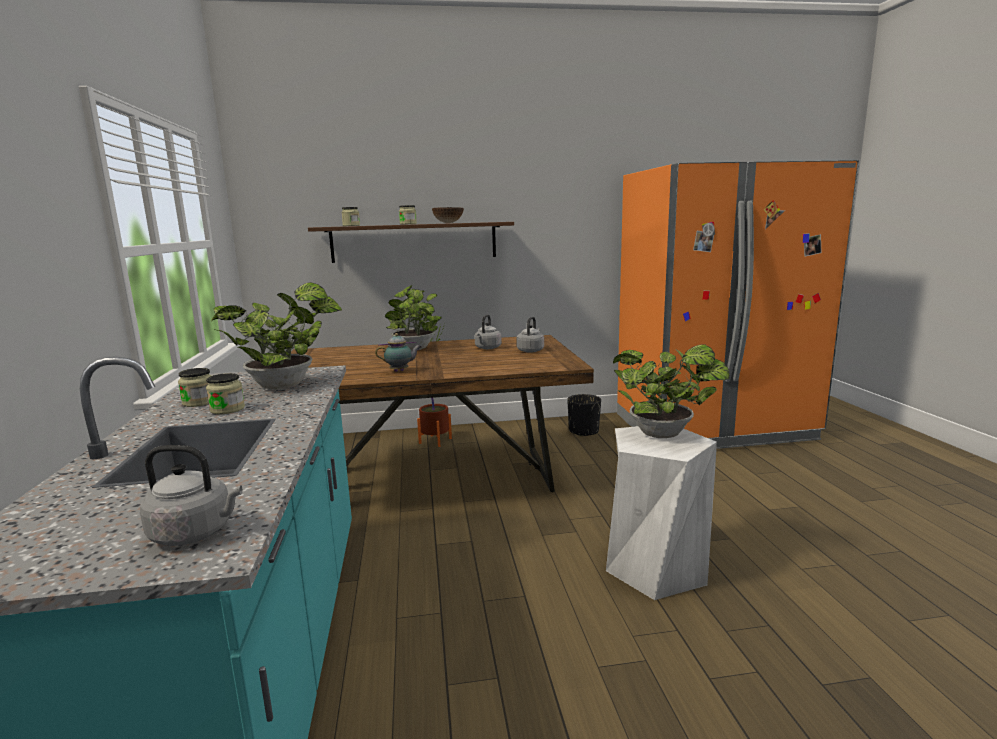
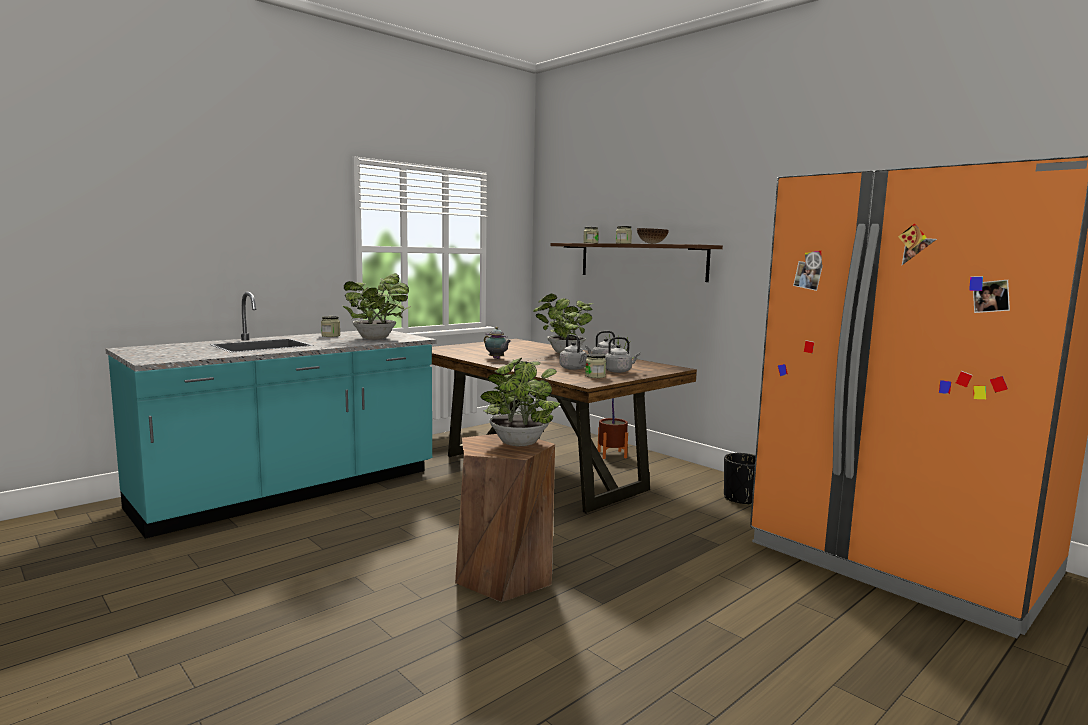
camera: 55 degrees right, 5 degrees down
grey kettle [140,445,242,546] -> grey kettle moved to [559,334,587,370]
jar [206,373,245,414] -> jar moved to [585,353,606,378]
white stool [606,426,717,600] -> brown stool [455,434,555,602]

